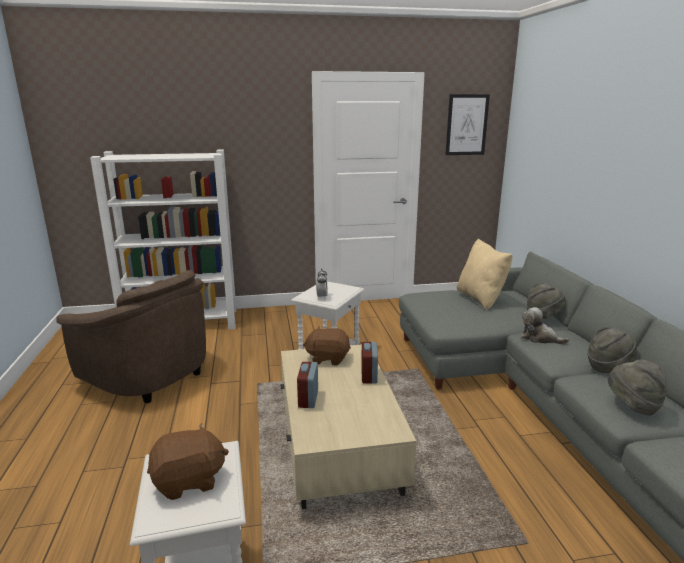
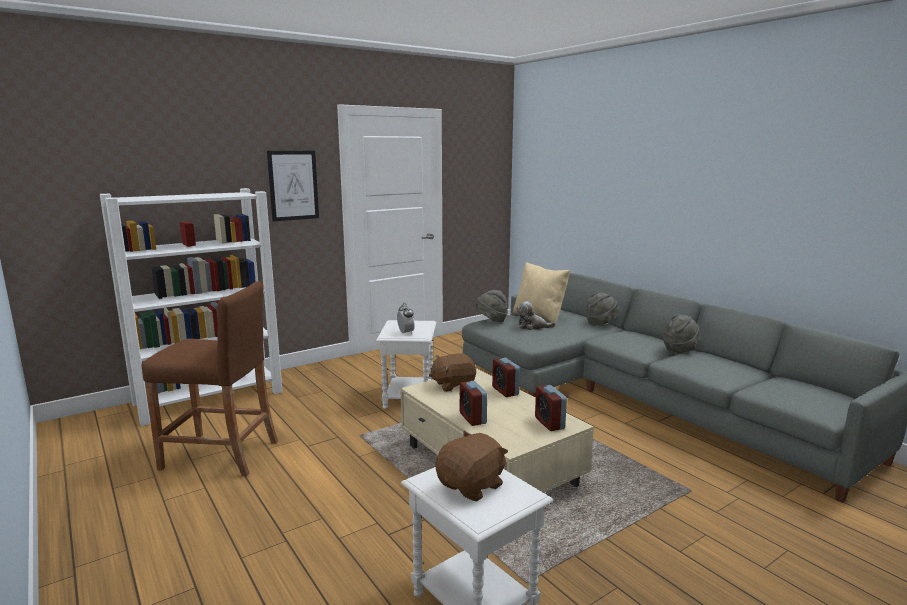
camera: 25 degrees left, 5 degrees down
brown armchair [56,270,206,403] -> brown stool [141,281,278,476]
picture [446,94,490,155] -> picture moved to [267,151,319,221]
plush toy [521,307,569,344] -> plush toy moved to [516,301,556,330]
grey hat [608,359,666,416] -> grey hat moved to [476,290,508,322]
none -> alarm clock [535,385,567,431]

